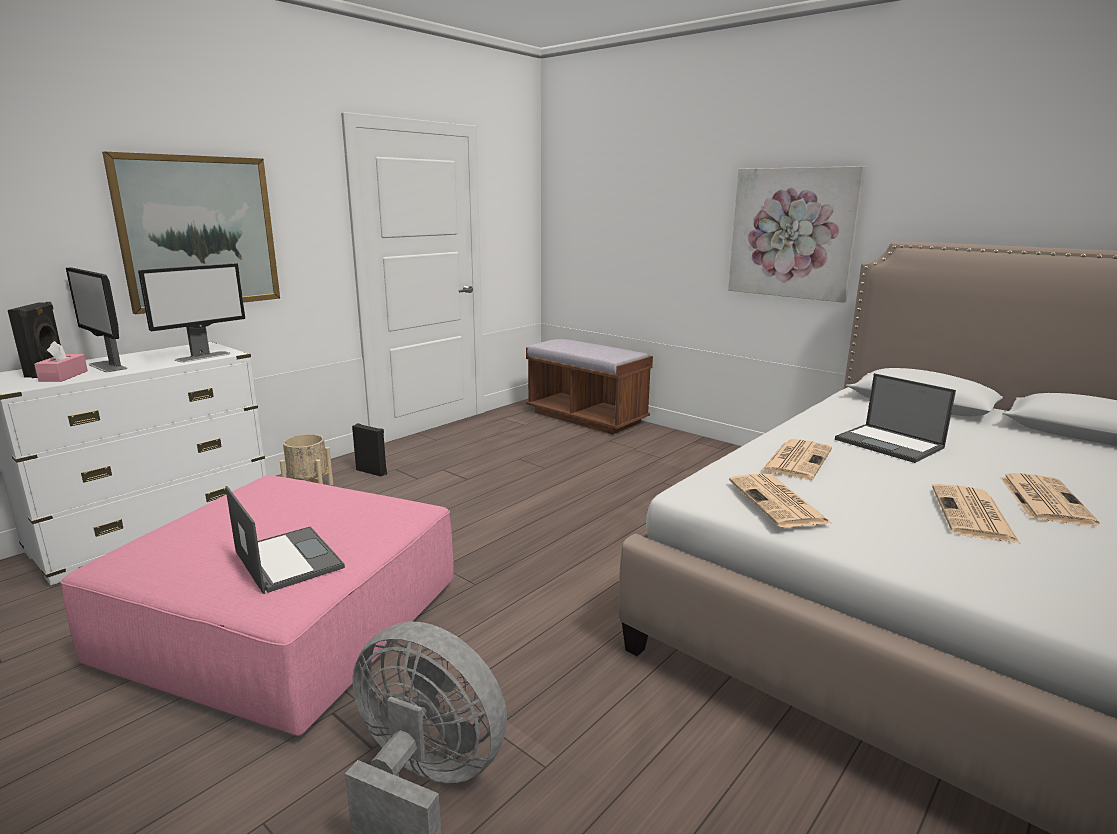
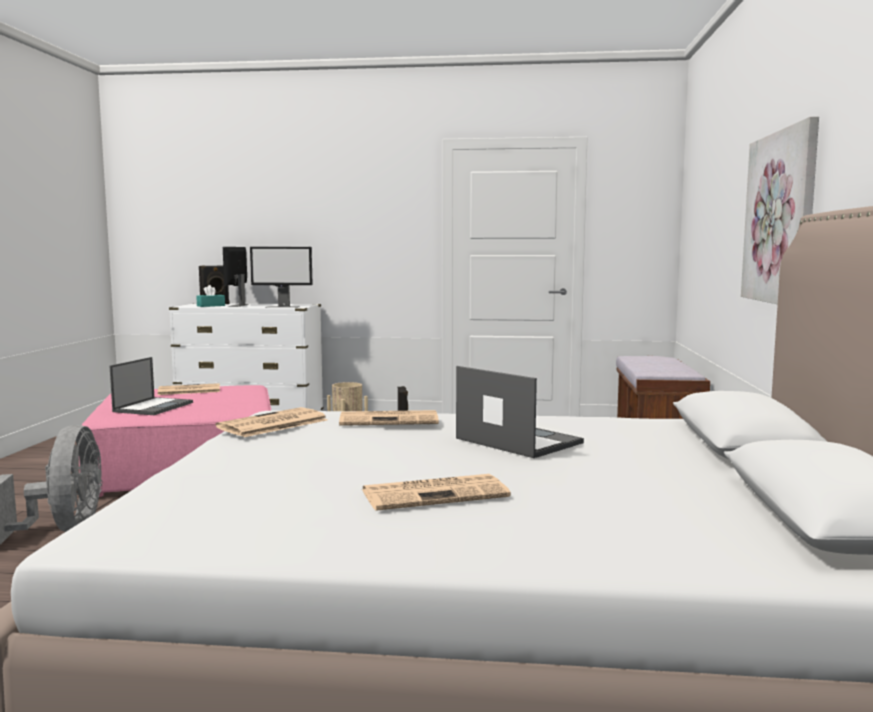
camera: 55 degrees right, 10 degrees down
pink tissue box [34,341,88,382] -> turquoise tissue box [196,285,225,307]
picture [102,152,280,314] -> none
laptop [835,373,956,463] -> laptop turned 120 degrees clockwise [456,366,584,458]
newspaper [932,484,1021,544] -> newspaper moved to [158,383,220,395]

